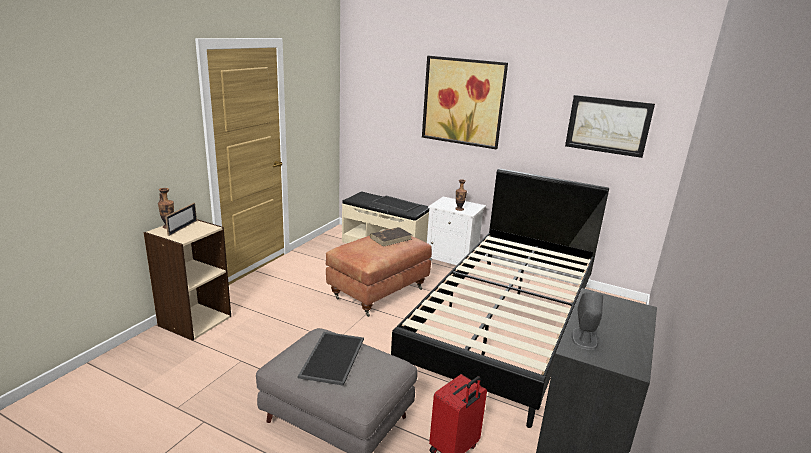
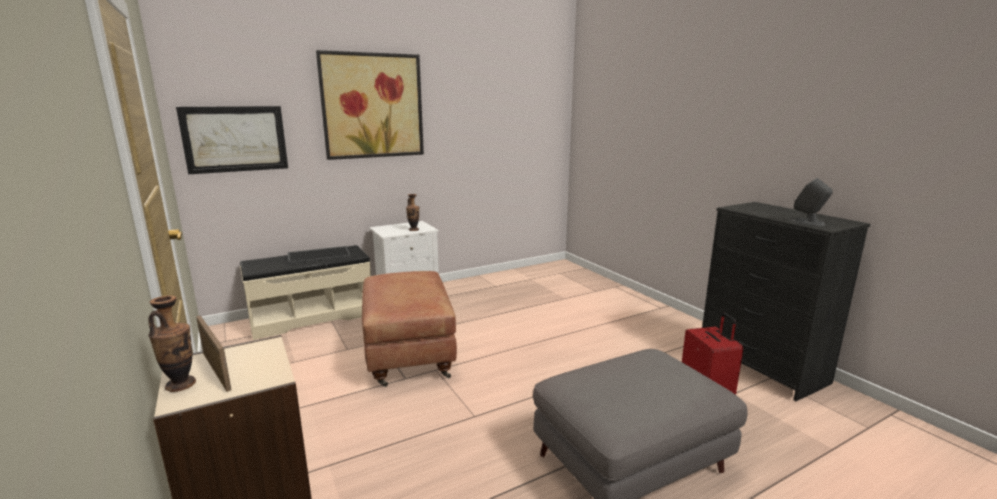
camera: 55 degrees left, 5 degrees down
tray [298,332,364,386] -> none
brown book [370,227,412,247] -> none
black bed [391,168,609,428] -> none
picture [565,95,655,158] -> picture moved to [176,106,288,174]

